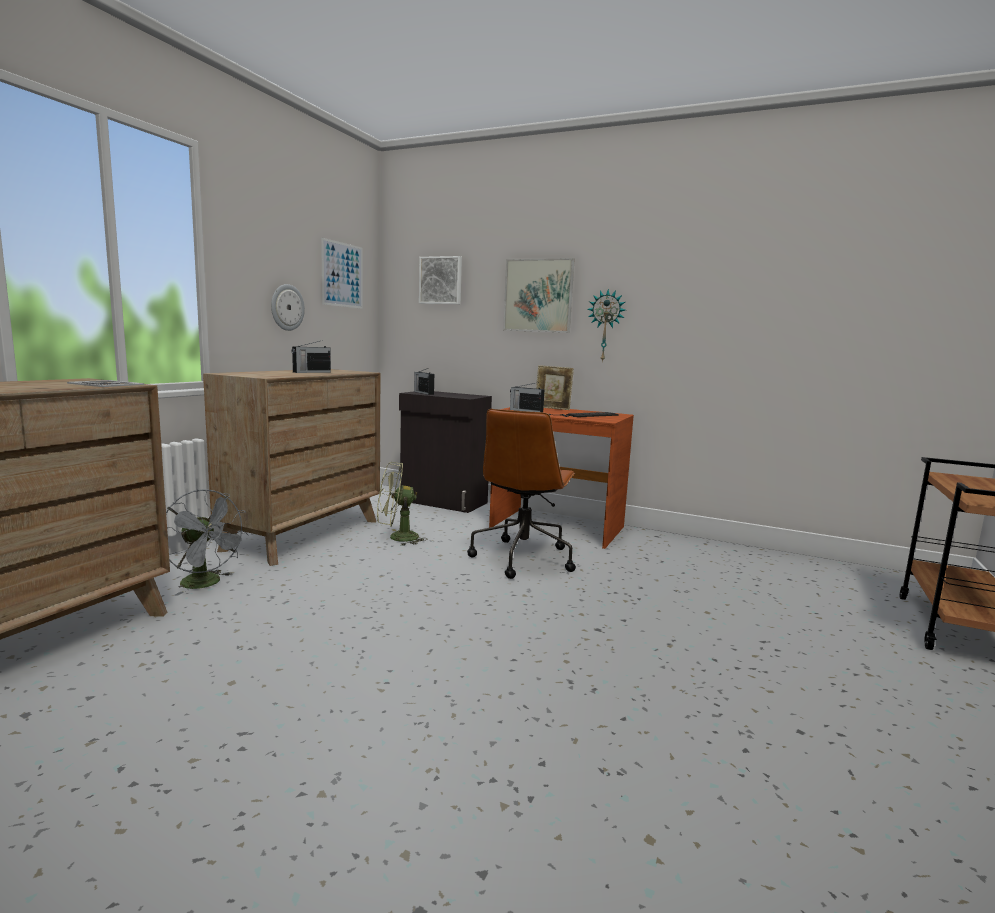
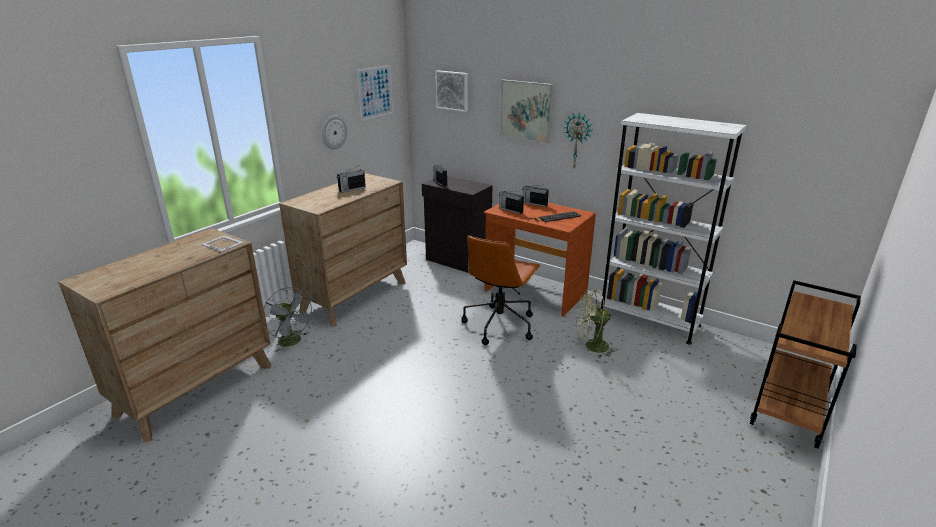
camera: 10 degrees right, 15 degrees up
green fan [377,462,428,546] -> green fan moved to [576,289,617,358]
picture frame [536,365,574,410] -> radio [522,185,549,207]
none -> white bookcase [600,113,746,345]

